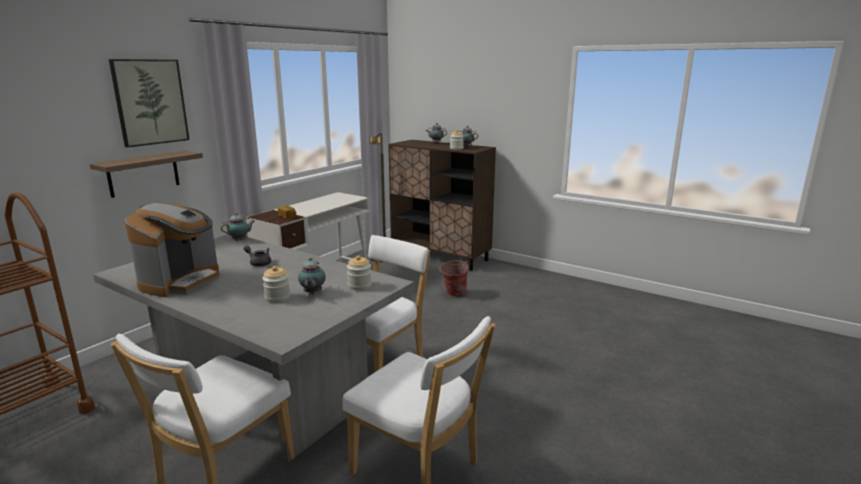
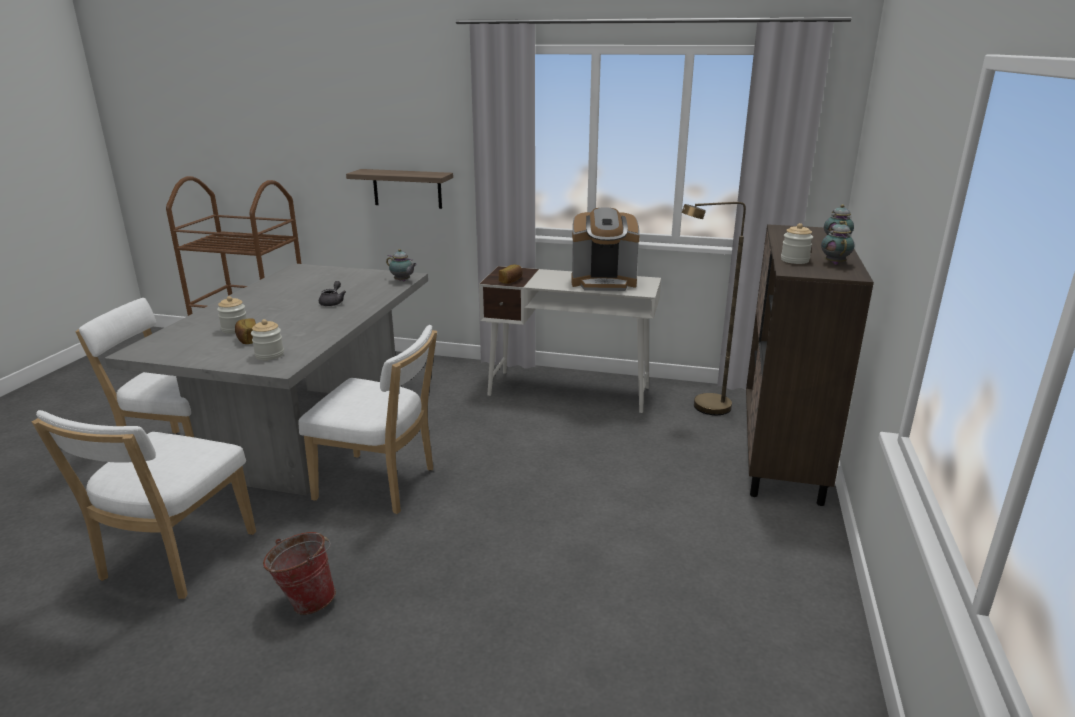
camera: 70 degrees right, 5 degrees up
picture [109,59,190,147] -> none
coffee machine [124,203,220,297] -> coffee machine moved to [571,207,640,291]
teapot [298,257,326,294] -> bread [235,319,256,344]
bucket [439,260,469,297] -> bucket moved to [263,532,336,615]

